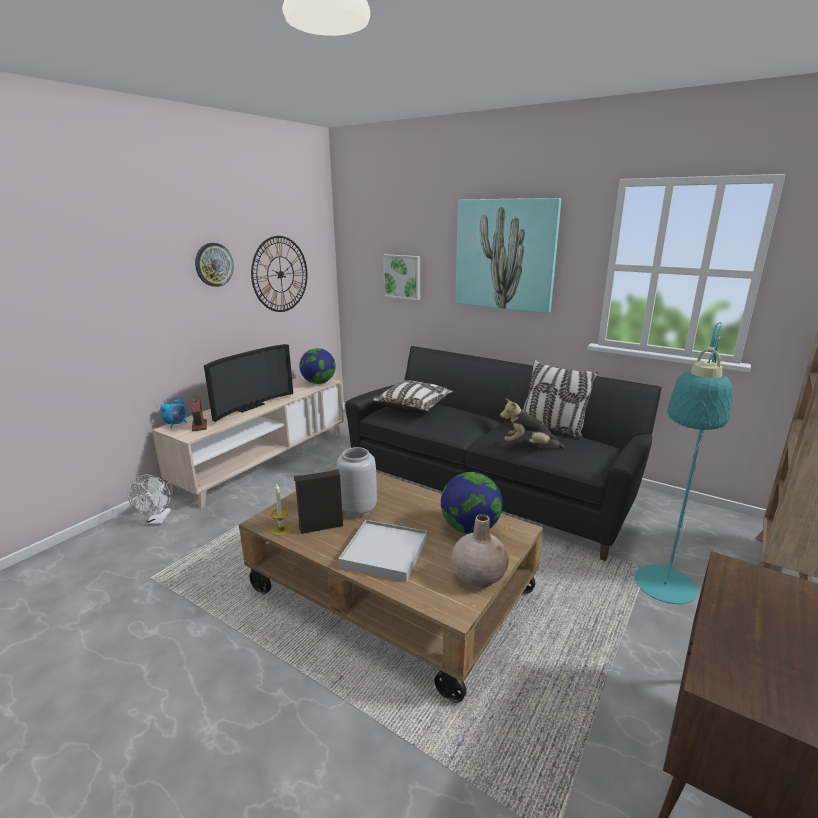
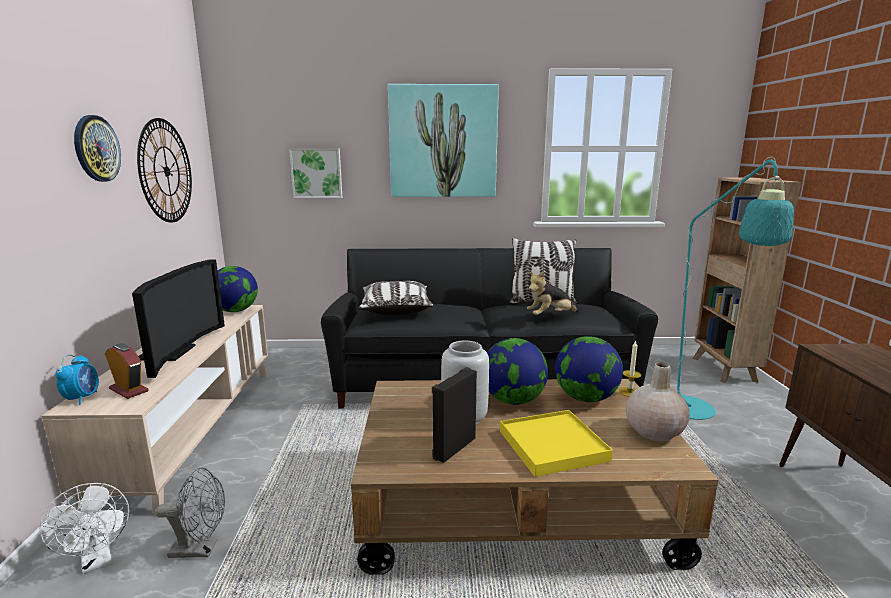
camera: 35 degrees left, 5 degrees down
candle [271,483,292,536] -> candle moved to [619,341,641,397]
white tray [338,520,427,582] -> yellow tray [500,410,613,477]
none -> grey fan [155,468,225,558]
none -> globe [487,338,548,405]

